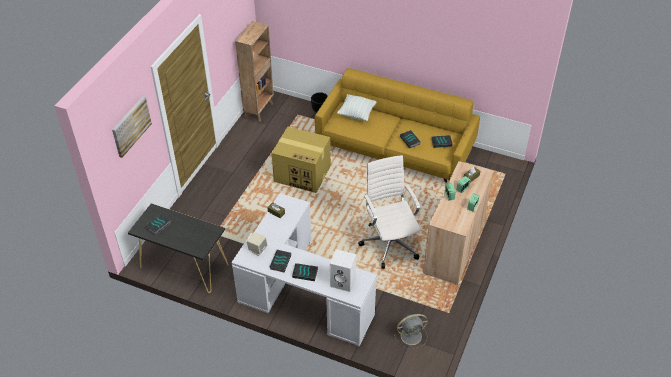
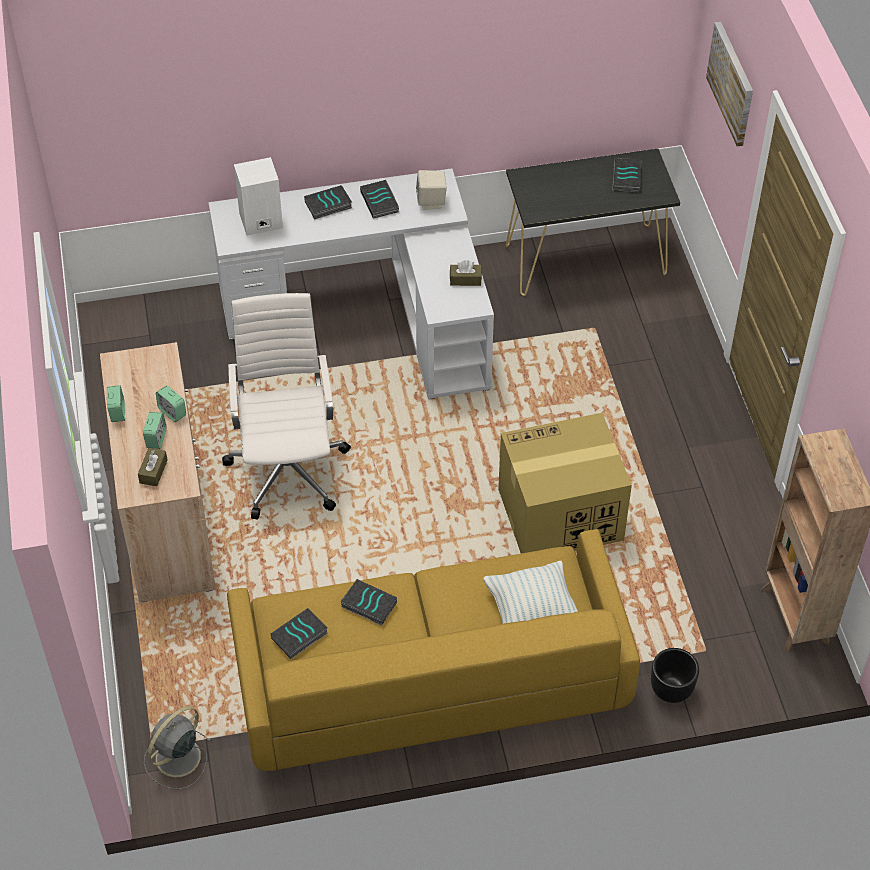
camera: 145 degrees right, 5 degrees up
white office chair [358,155,421,269] -> white office chair turned 135 degrees counterclockwise [222,293,351,520]
grey fan [394,314,428,349] -> grey fan moved to [144,706,212,789]

